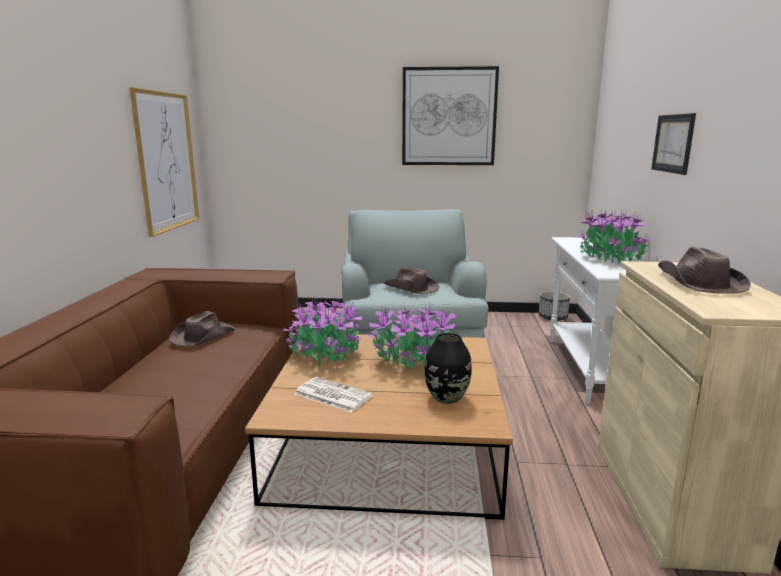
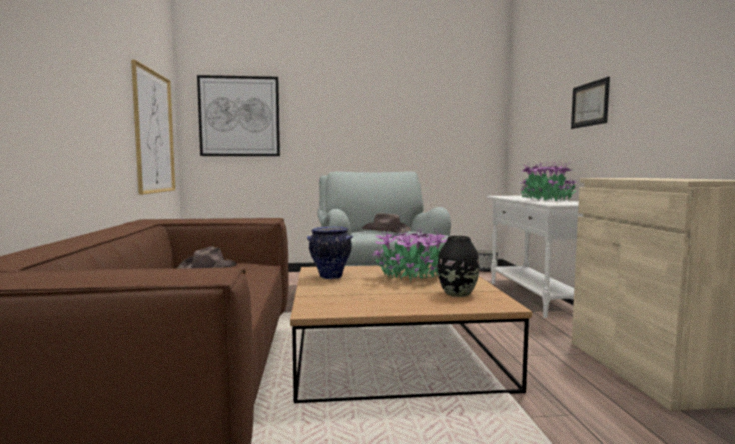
camera: 10 degrees left, 10 degrees down
potted plant [283,295,362,366] -> vase [307,227,353,279]
newspaper [295,377,373,413] -> none
picture [402,66,499,165] -> picture moved to [197,75,280,156]
brown hat [658,247,751,294] -> none

